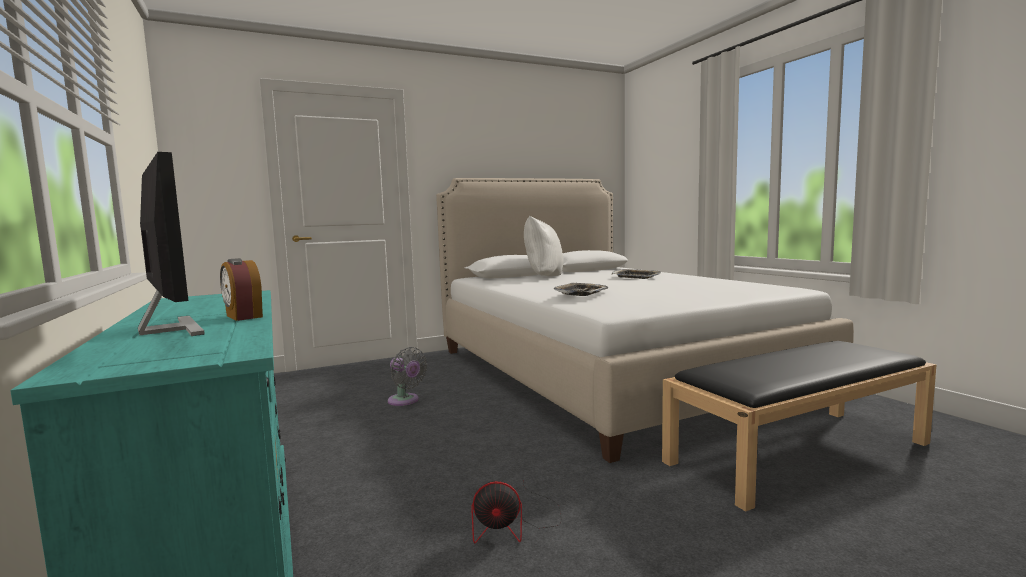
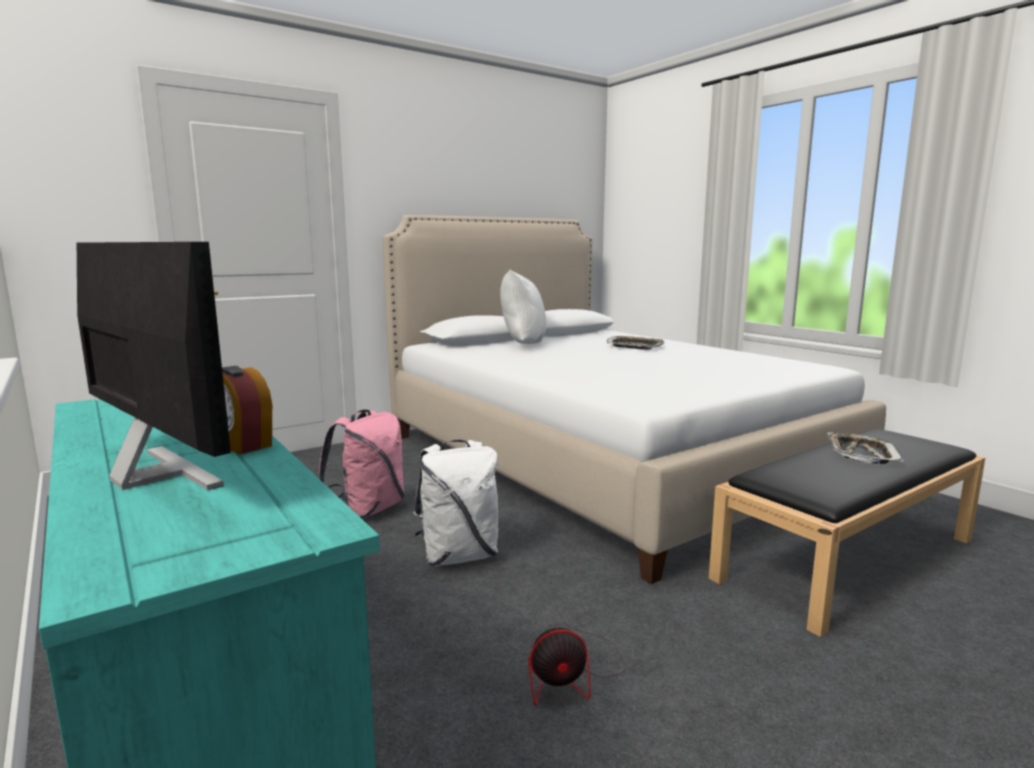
camera: 10 degrees left, 5 degrees up
grey fan [388,347,428,406] -> pink backpack [319,409,405,519]
tray [554,283,608,296] -> tray moved to [828,433,904,464]
none -> white backpack [414,440,498,566]

